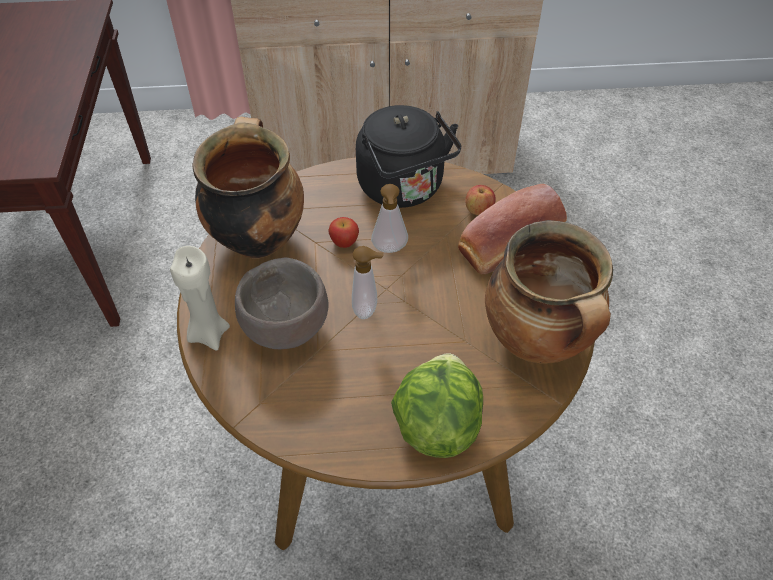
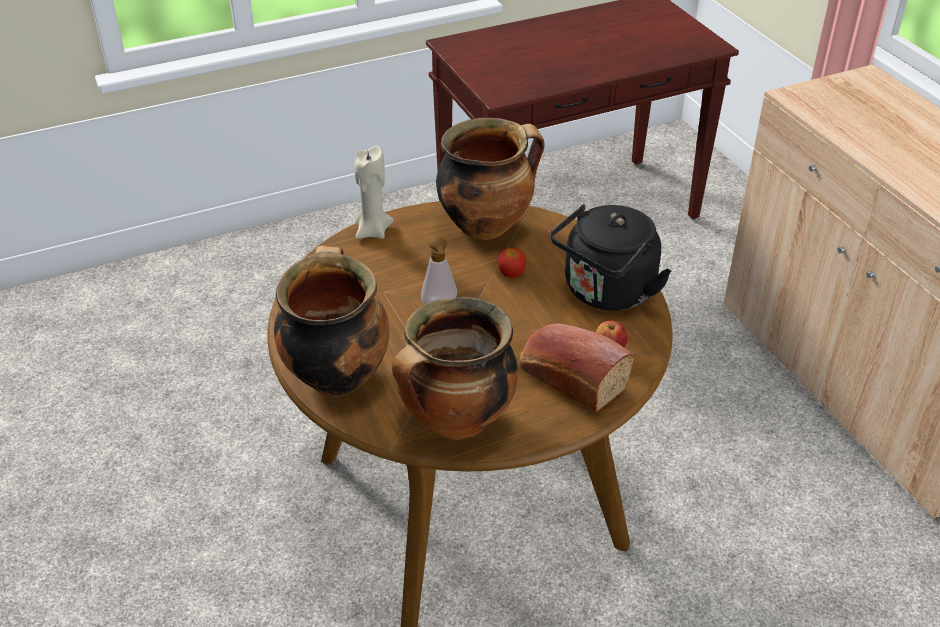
camera: 70 degrees right, 10 degrees down
brown bowl [235,257,328,349] -> none
soap dispenser [371,184,408,253] -> none
lettuce [391,353,483,458] -> cooking pot [274,246,389,397]

